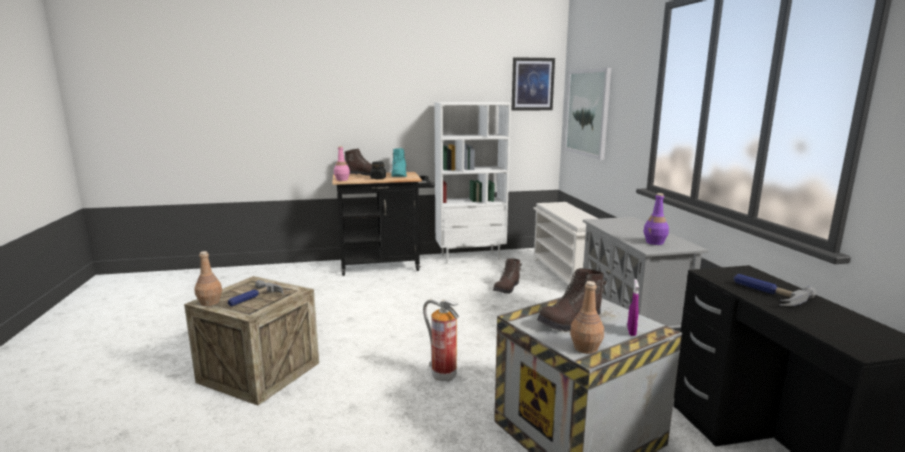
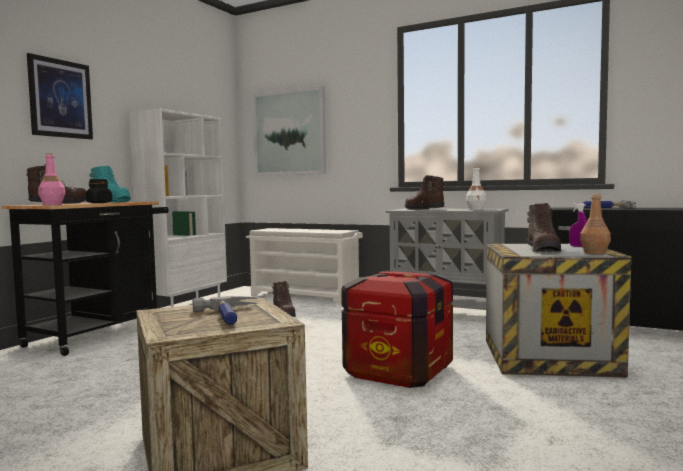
camera: 50 degrees left, 10 degrees down
brown bottle [194,251,222,306] -> none
fire extinguisher [423,300,459,382] -> crate [341,271,453,388]
picture [511,57,555,111] -> picture moved to [27,53,93,139]
purple bottle [644,193,669,245] -> white bottle [466,167,487,210]
none -> brown boot [405,175,445,210]

